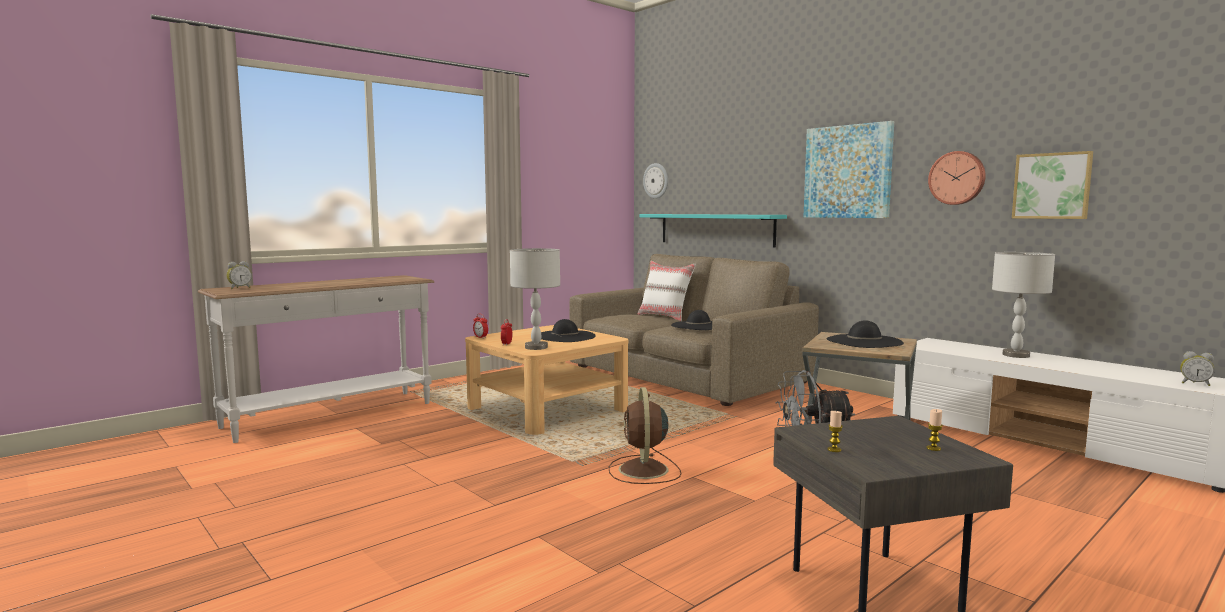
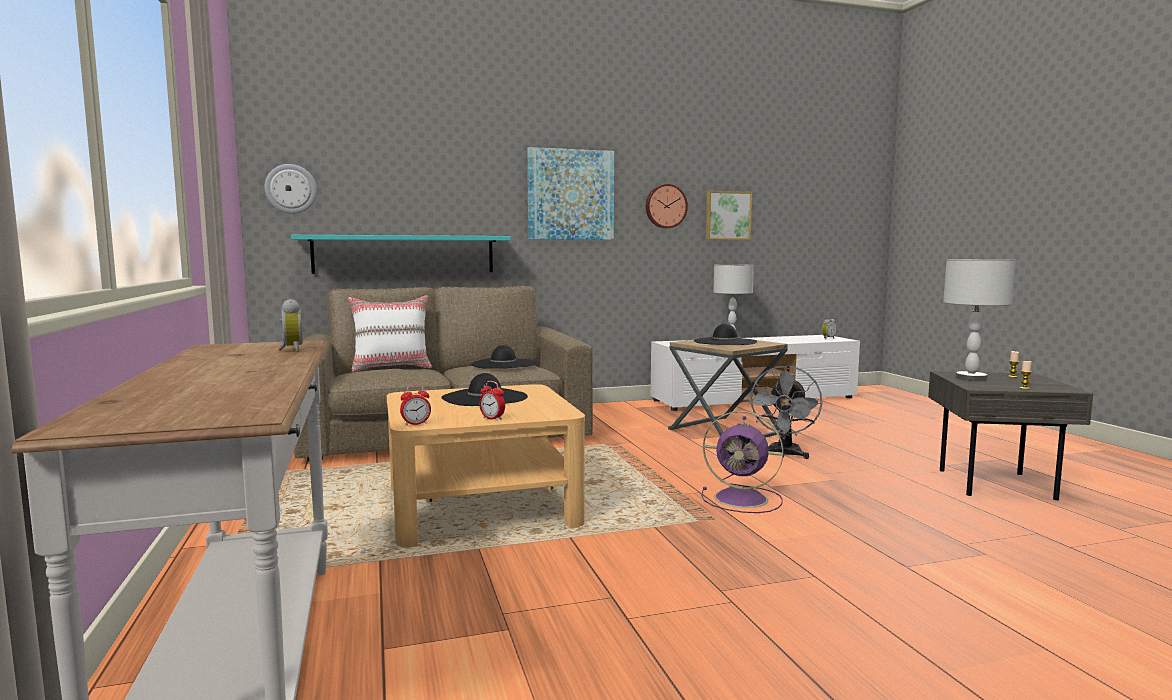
camera: 65 degrees left, 0 degrees up
alarm clock [226,261,252,289] -> alarm clock moved to [278,299,303,352]
grey table lamp [510,248,560,350] -> grey table lamp moved to [943,259,1016,381]
brown fan [609,387,682,484] -> purple fan [701,411,784,513]

